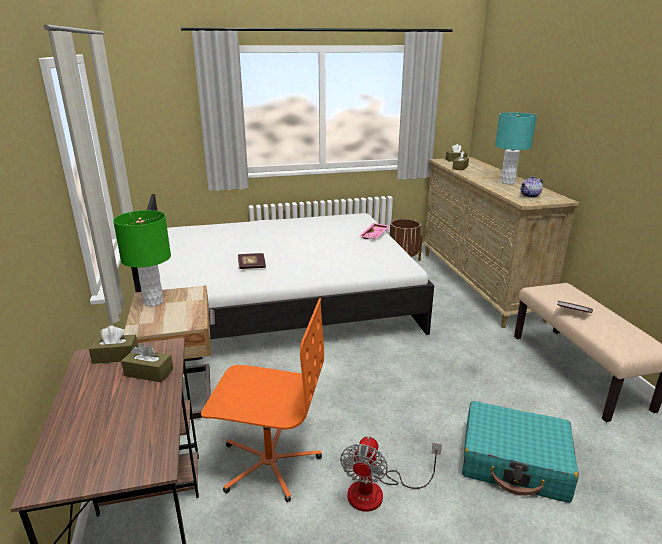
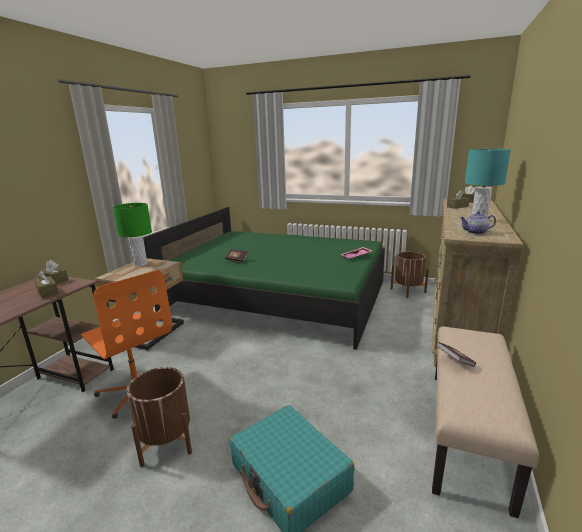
camera: 35 degrees right, 5 degrees down
white bed [131,194,434,339] -> green bed [143,207,385,350]
fan [340,437,442,512] -> brown planter [127,367,192,467]

